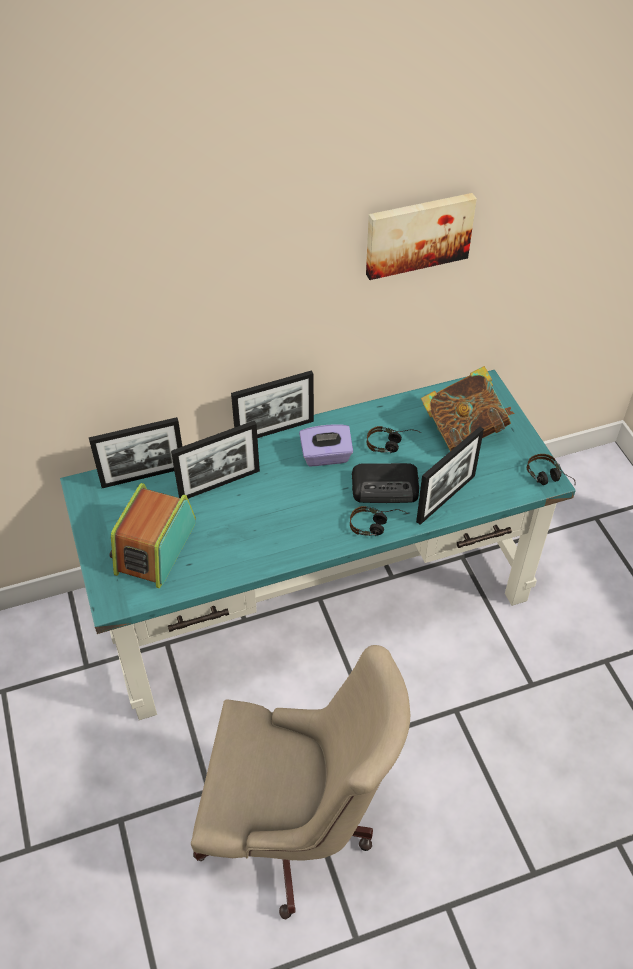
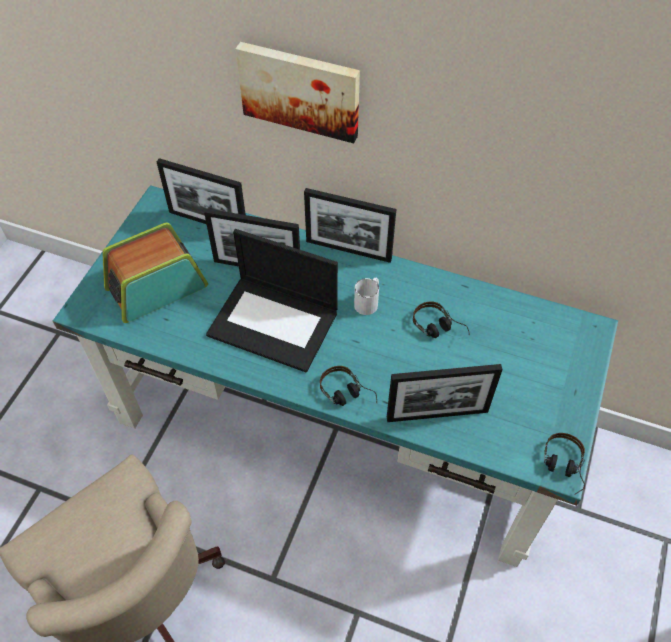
camera: 40 degrees right, 5 degrees up
purple tissue box [299,424,353,466] -> white mug [354,278,379,315]
radio [352,463,419,503] -> none
picture [366,193,477,280] -> picture moved to [235,42,360,143]
book [421,366,514,451] -> none
none -> laptop [206,229,338,373]

